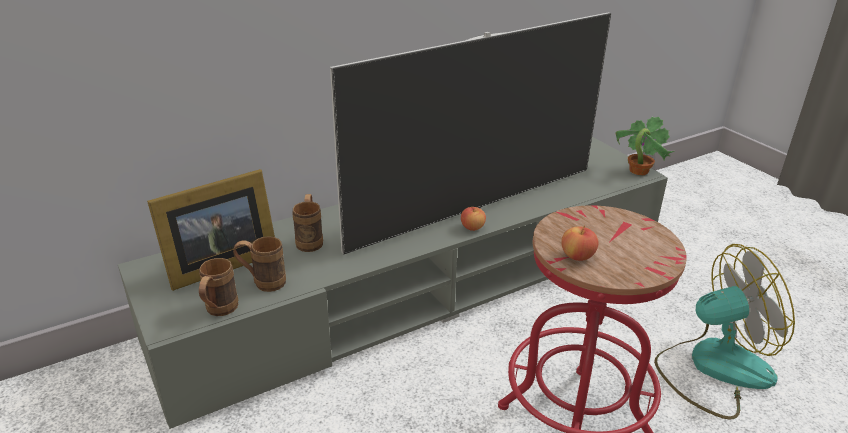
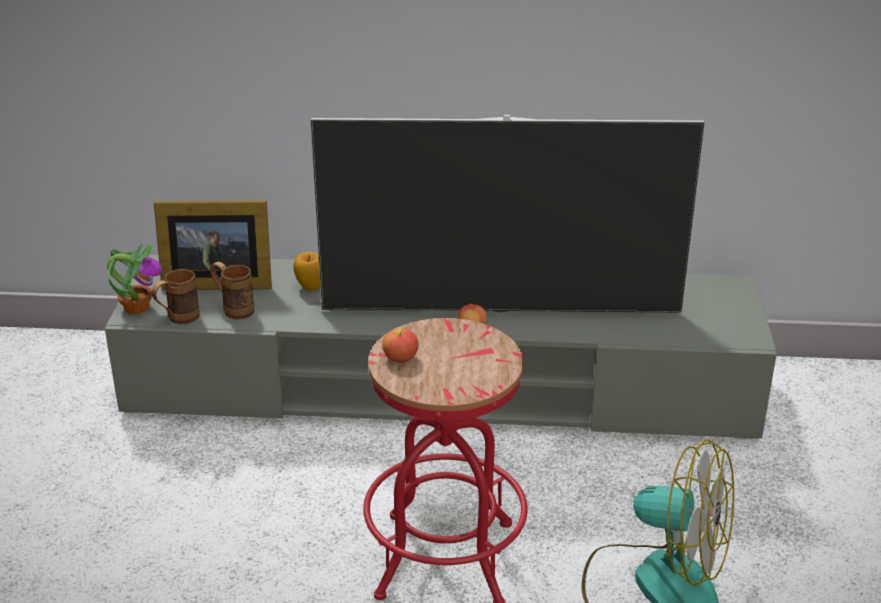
camera: 35 degrees right, 0 degrees up
brown mug [293,194,323,252] -> apple [293,252,320,291]
potted plant [616,117,675,175] -> potted plant moved to [107,242,162,314]

